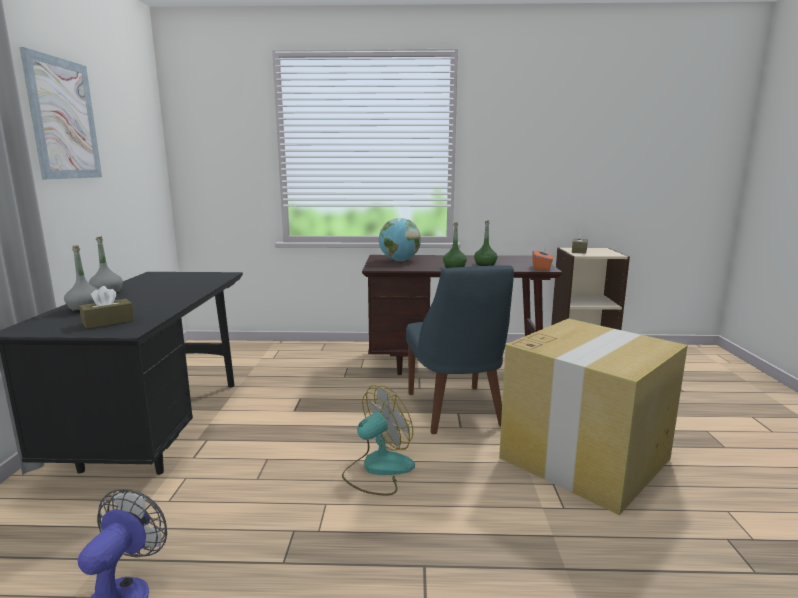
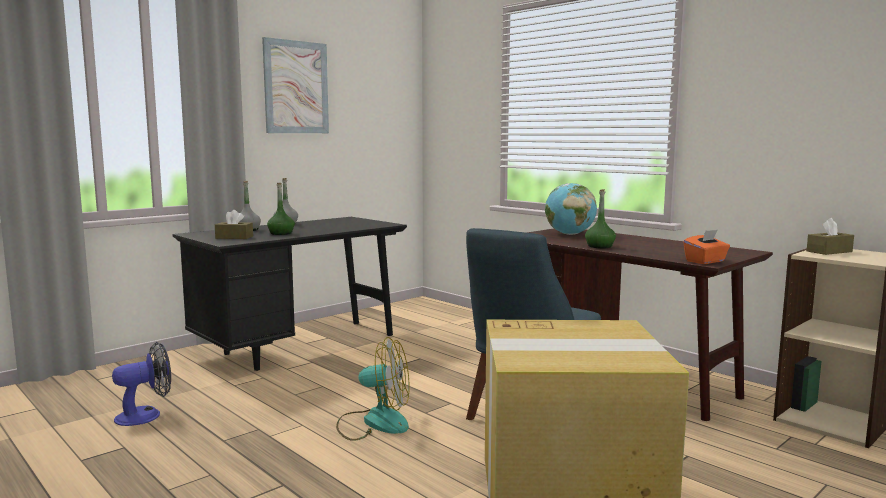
camera: 45 degrees right, 5 degrees down
green bottle [474,220,497,266] -> green bottle moved to [267,183,295,235]

